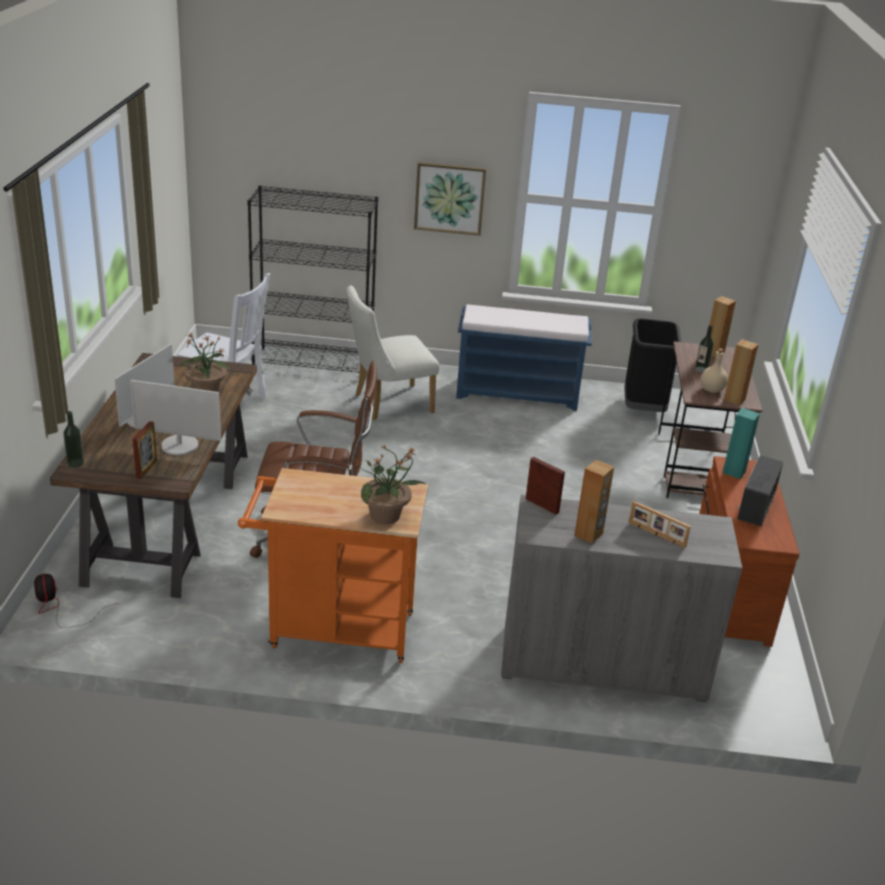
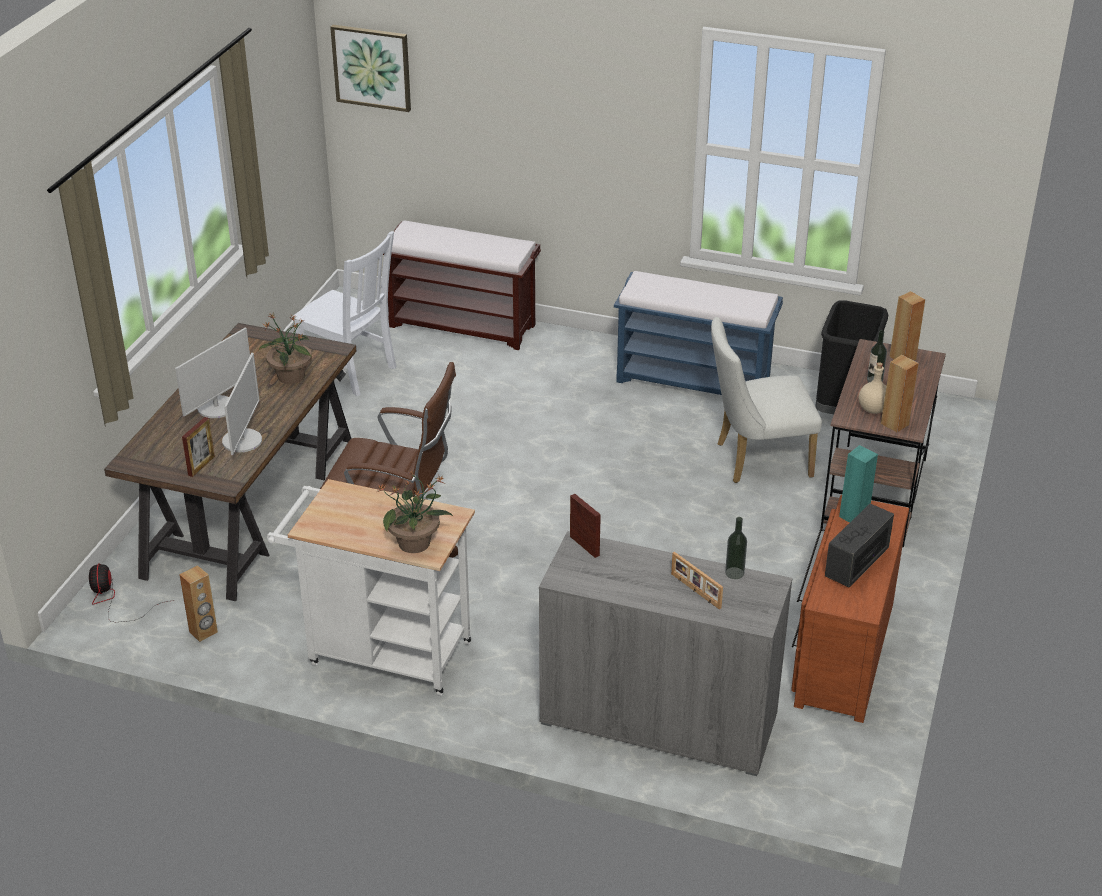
camera: 15 degrees right, 5 degrees up
bottle [63,411,84,468] -> bottle moved to [725,517,747,579]
monitor [130,380,221,455] -> monitor turned 105 degrees counterclockwise [222,353,262,455]
orange cart [238,468,428,663] -> white cart [267,479,475,696]
black bookcase [247,185,378,379] -> brown bench [383,220,541,350]
white chair [347,285,439,420] -> white chair moved to [711,317,822,483]
picture [414,162,486,236] -> picture moved to [330,25,411,112]
brown speaker [574,460,614,544] -> brown speaker moved to [179,565,218,642]

